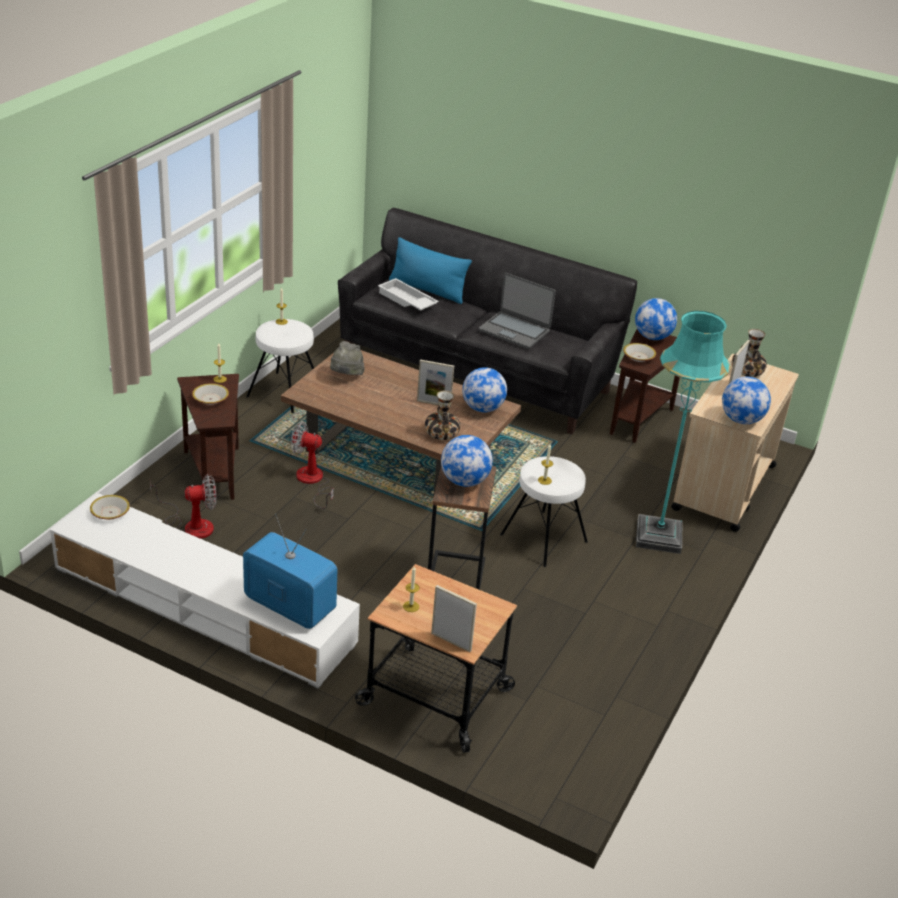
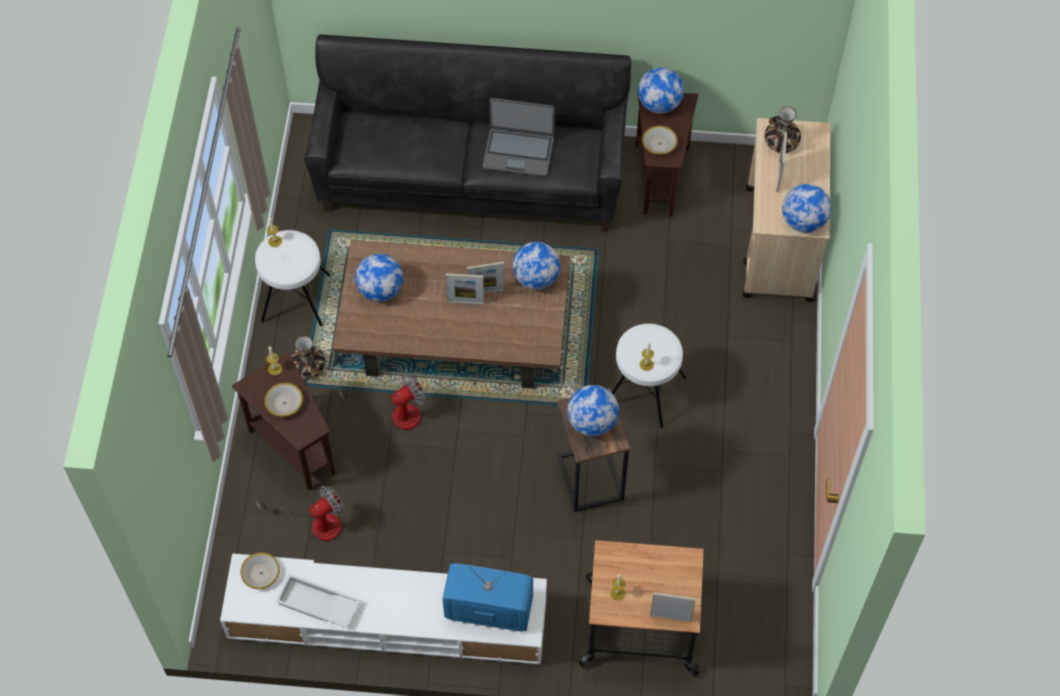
camera: 20 degrees left, 25 degrees up
fan [291,422,334,509] -> fan turned 150 degrees clockwise [338,374,426,430]
grey hat [330,341,364,375] -> globe [355,254,403,302]
white tray [378,278,439,310] -> white tray moved to [276,574,360,628]
blue pillow [389,237,472,304] -> none
vase [425,391,460,440] -> vase moved to [291,336,326,379]
turquoise floor lamp [636,311,731,554] -> none
none -> picture frame [445,274,484,305]

